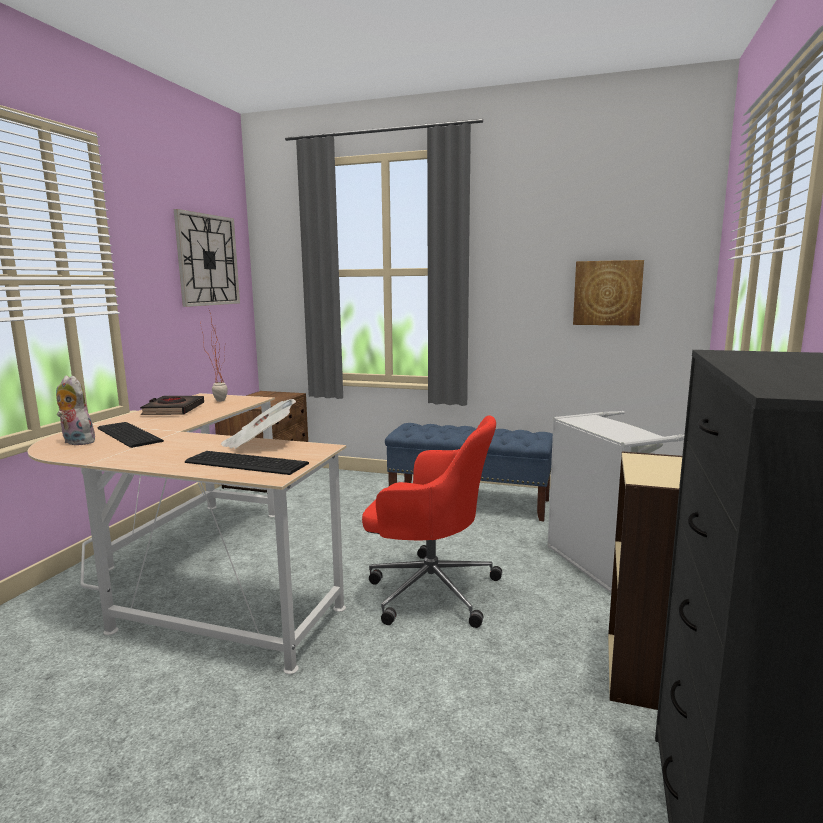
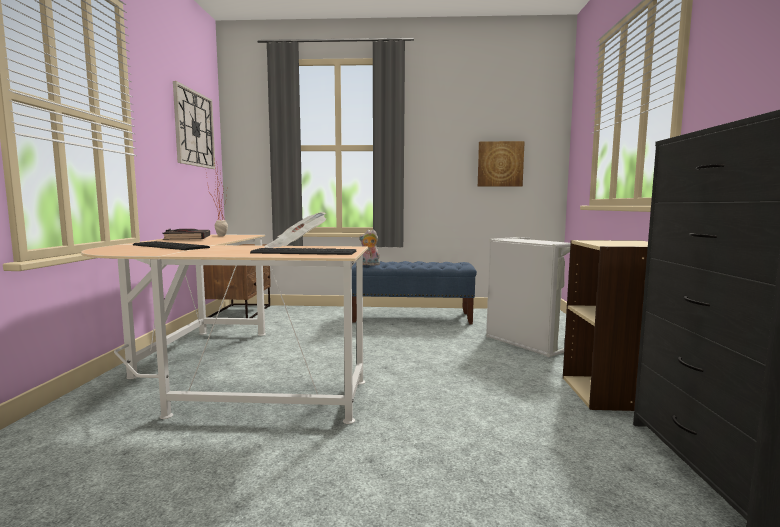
camera: 15 degrees left, 5 degrees down
plush toy [56,375,95,445] -> plush toy moved to [359,229,380,265]
red office chair [362,416,502,628] -> none

